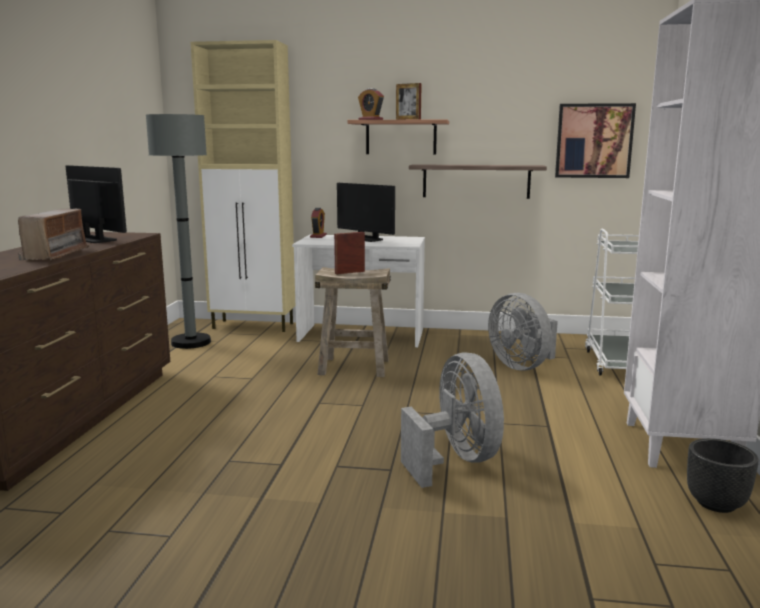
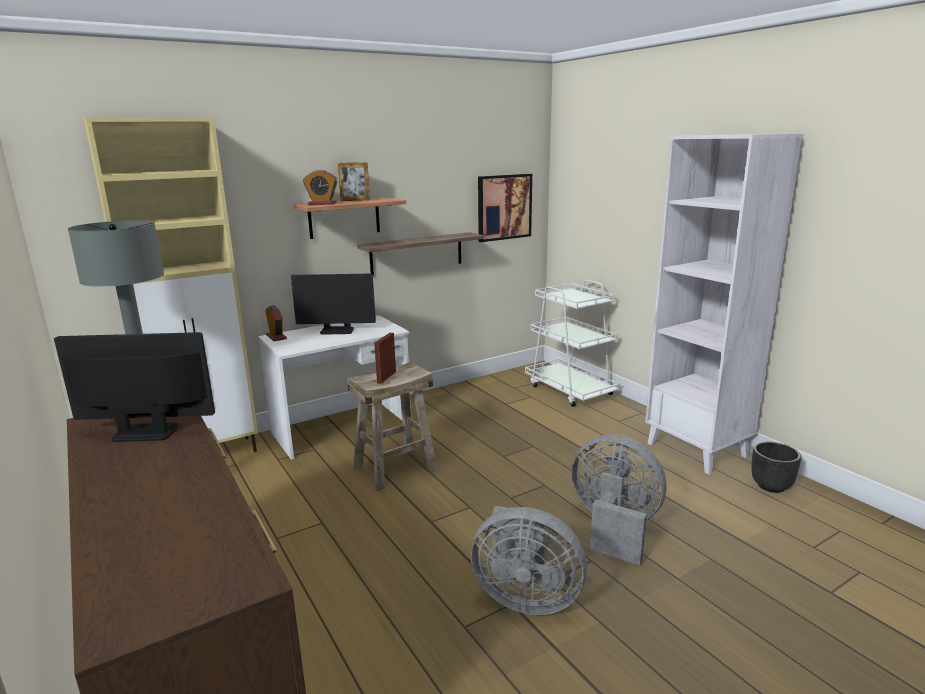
camera: 40 degrees left, 5 degrees up
radio [18,209,89,261] -> none
grey fan [488,293,558,371] -> grey fan moved to [471,506,587,615]

